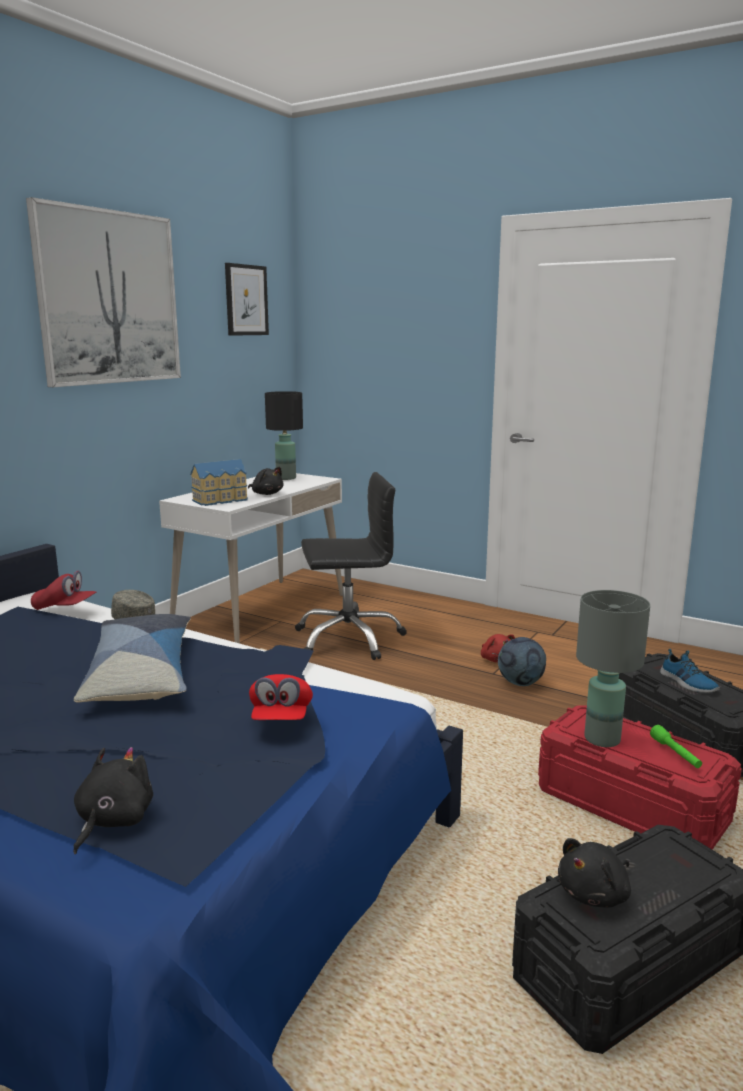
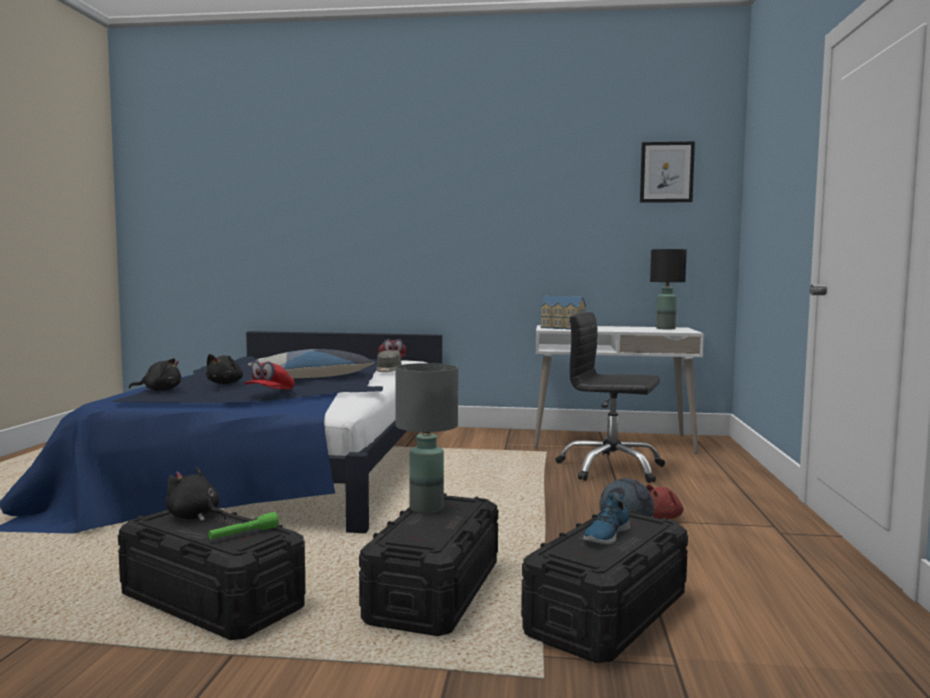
camera: 65 degrees right, 10 degrees down
picture [26,197,181,387] -> none
black plush toy [248,467,284,495] -> black plush toy moved to [206,354,243,384]
red cap [249,674,313,720] -> red cap turned 45 degrees counterclockwise [244,361,294,390]
black office chair [295,472,407,660] -> black office chair turned 150 degrees clockwise [556,312,665,483]
red storage box [538,705,742,850] -> black storage box [359,493,498,636]
green flashlight [650,725,702,768] -> green flashlight moved to [208,512,279,540]

